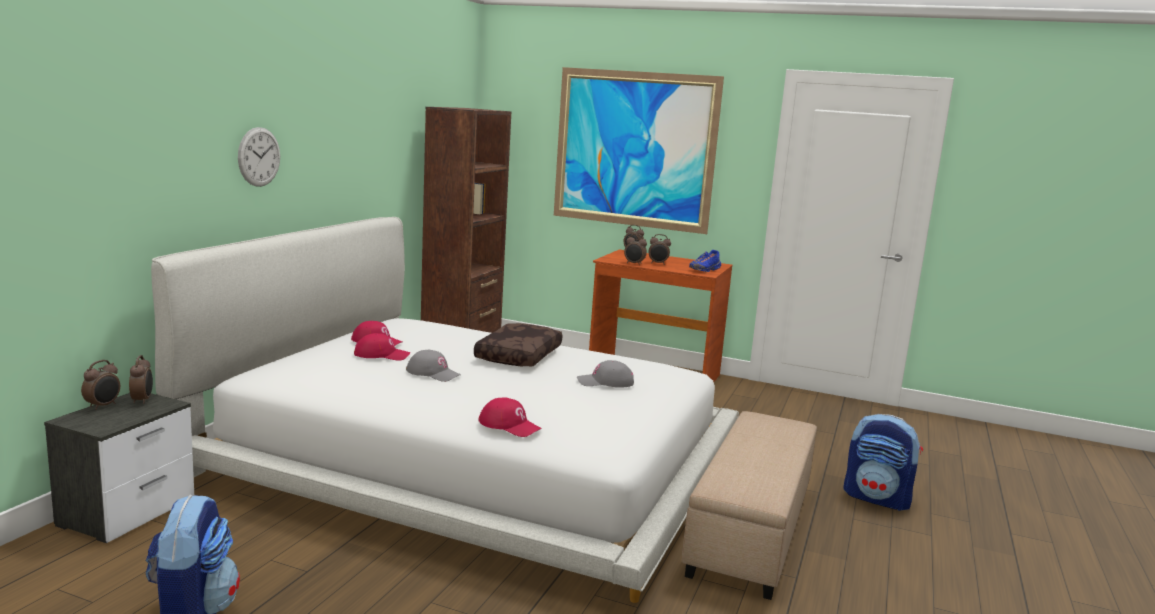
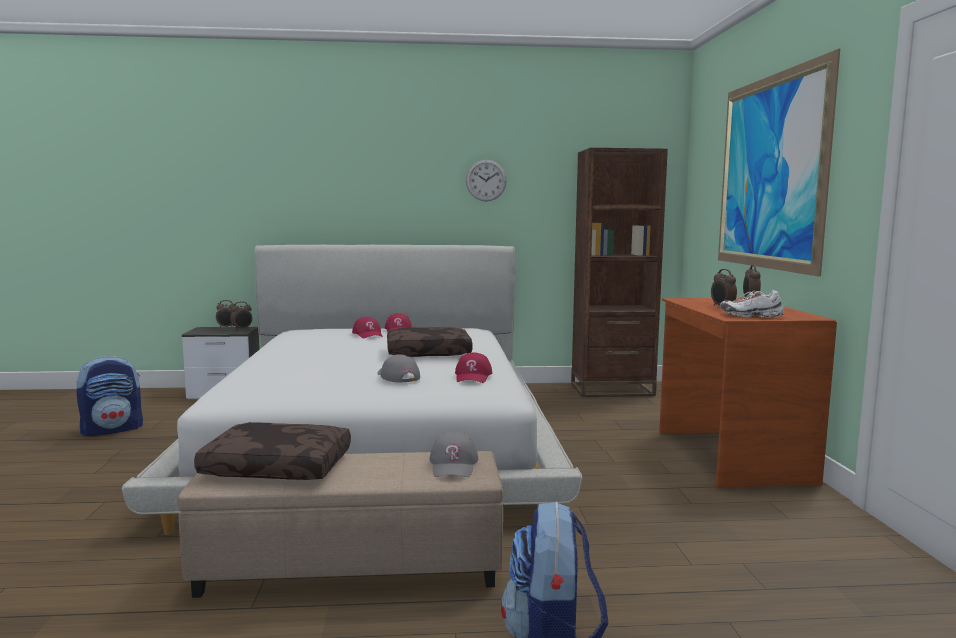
camera: 65 degrees right, 5 degrees down
wall clock [238,127,280,187] -> wall clock moved to [466,160,507,201]
grey cap [406,350,461,382] -> grey cap moved to [429,432,478,477]
red cap [478,397,542,437] -> red cap moved to [455,352,492,383]
alarm clock [624,234,647,265] -> none
blue shoe [689,250,721,272] -> white shoe [720,290,784,318]
none -> brown pillow [194,422,351,480]

